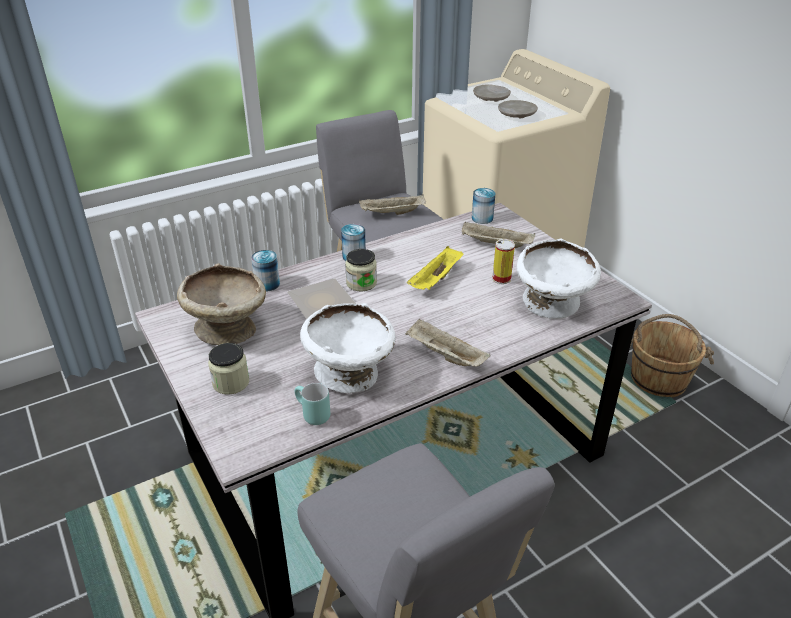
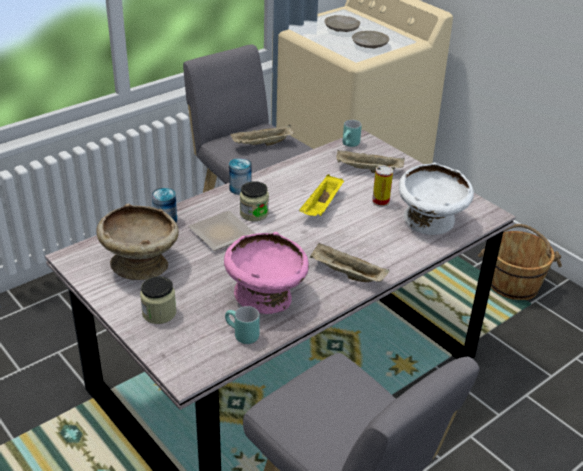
camera: 10 degrees left, 0 degrees up
white bowl [300,303,396,393] -> pink bowl [224,232,309,314]
can [472,188,496,224] -> turquoise mug [343,120,362,147]

